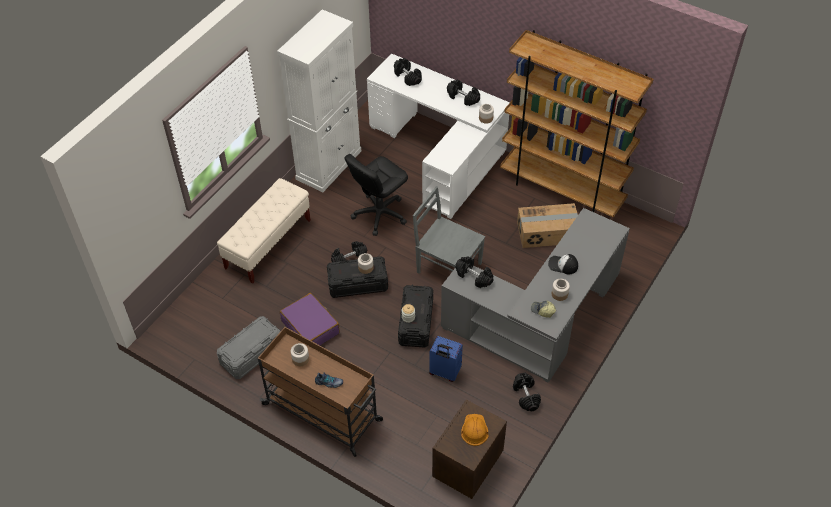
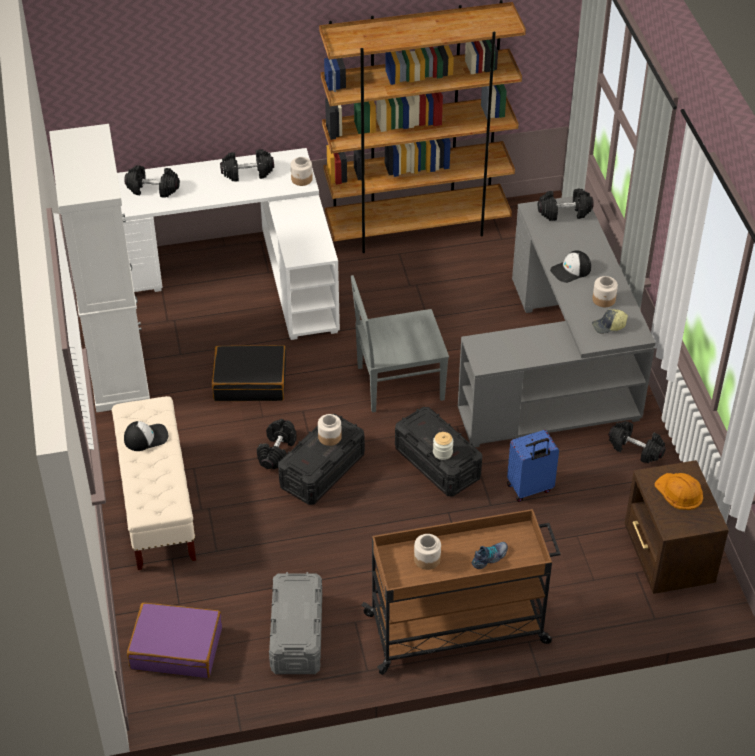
camera: 45 degrees left, 5 degrees down
purple suitcase [280,293,340,345] -> purple suitcase moved to [127,603,222,678]
black office chair [344,154,408,236] -> black suitcase [212,345,286,401]
black dumbbell [456,256,494,288] -> black dumbbell moved to [538,189,594,221]
cardboard box [517,203,578,248] -> none
none -> cap [124,421,168,451]

